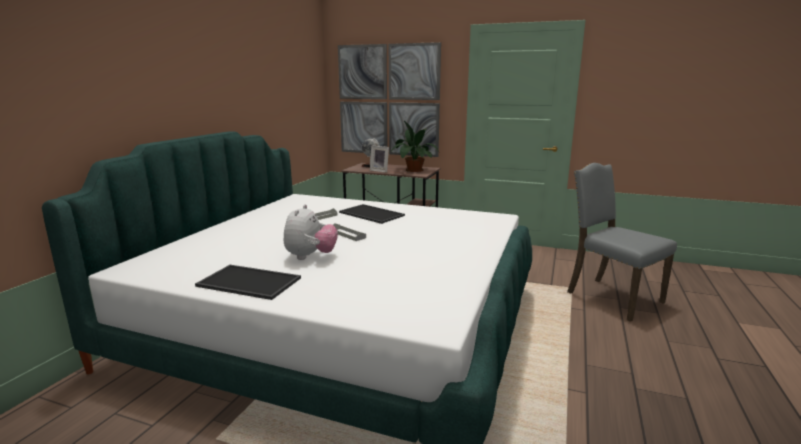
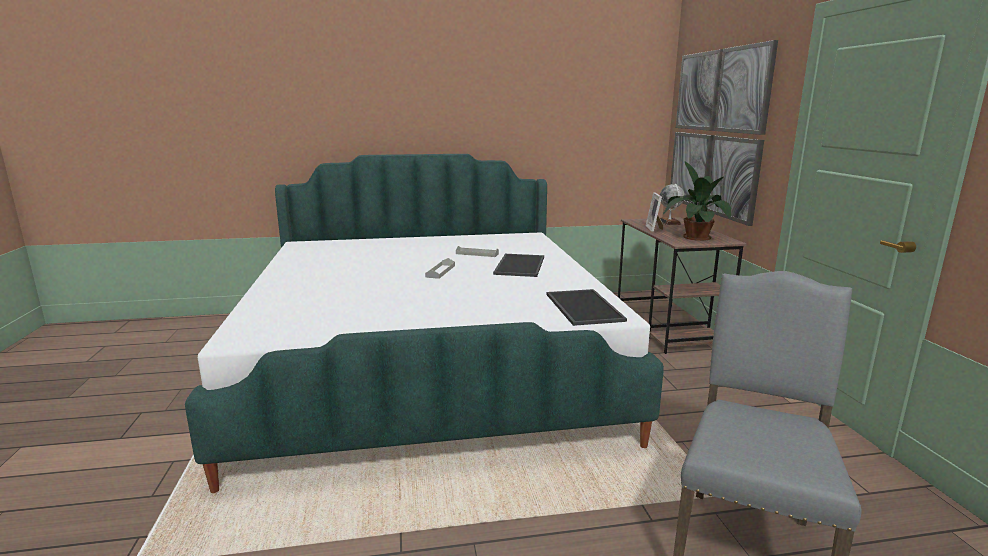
camera: 60 degrees right, 0 degrees up
tray [195,265,301,300] -> tray moved to [547,289,627,326]
plush toy [284,204,338,260] -> none

